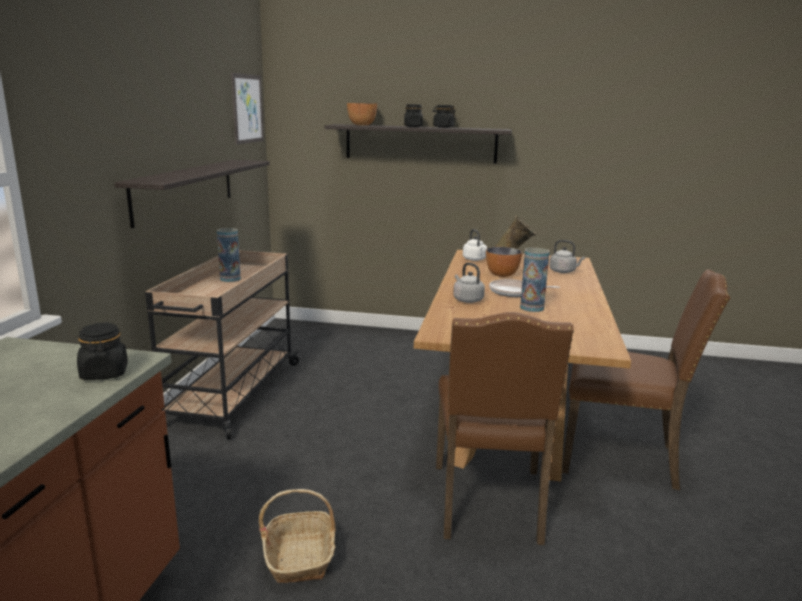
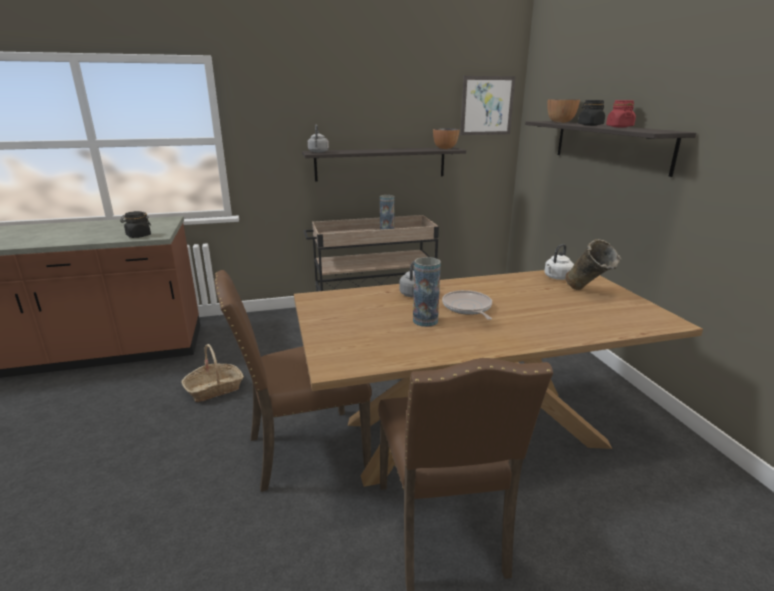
camera: 65 degrees right, 5 degrees up
black jar [432,105,456,128] -> red jar [606,100,636,127]
bowl [486,247,522,277] -> bowl moved to [433,129,460,149]
grey kettle [549,240,585,273] -> grey kettle moved to [308,125,329,153]

